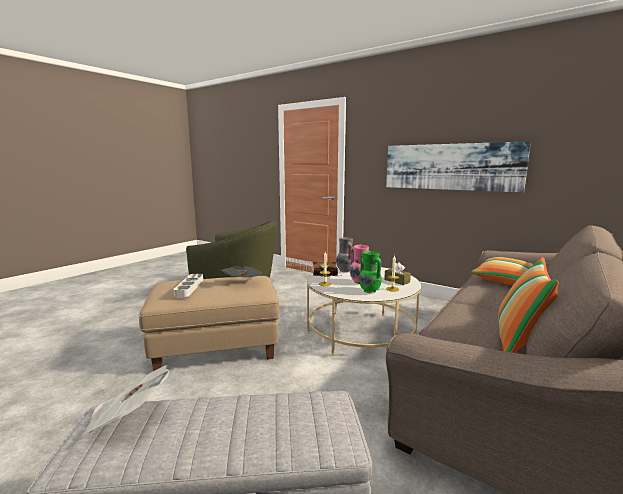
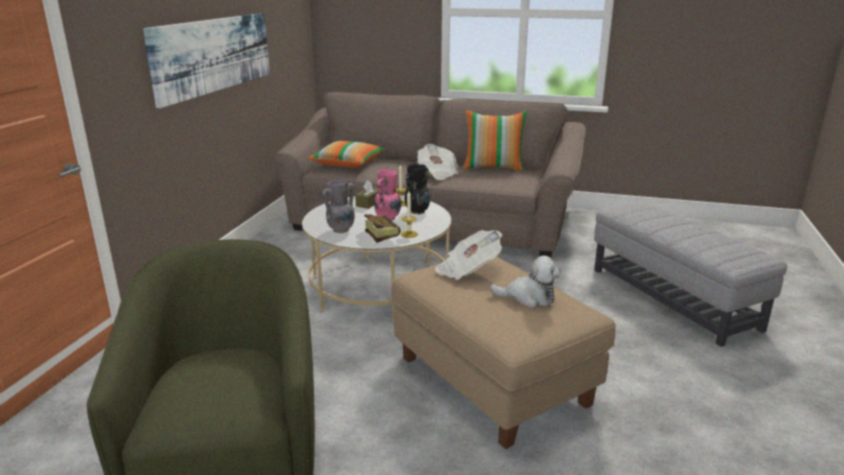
camera: 110 degrees left, 10 degrees up
newspaper [82,365,170,436] -> newspaper moved to [417,144,458,180]
grey tray [173,274,203,297] -> plush toy [490,256,561,308]
green vase [359,251,382,293] -> black vase [404,164,431,214]

